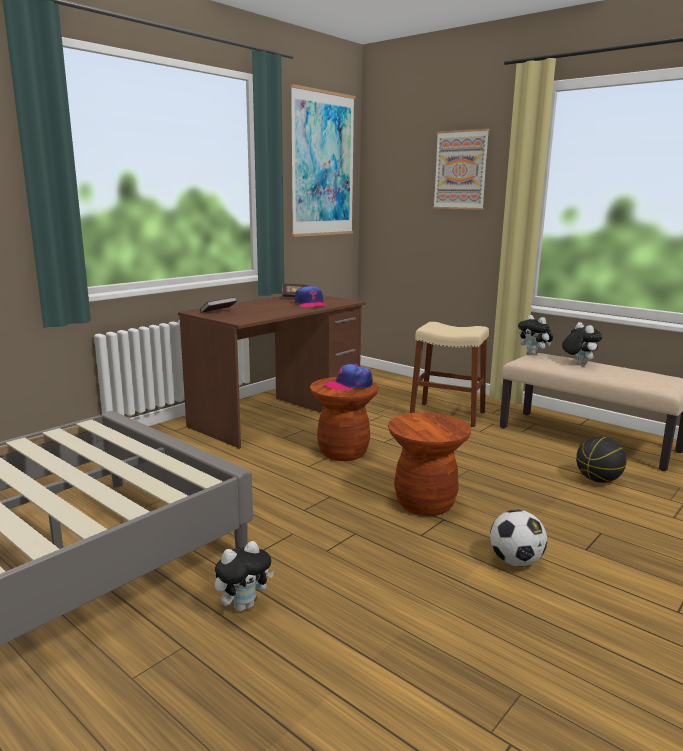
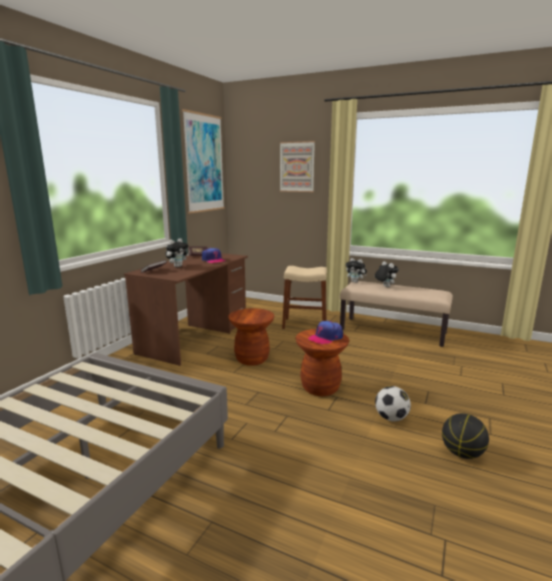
camera: 15 degrees left, 0 degrees up
plush toy [215,541,274,612] -> plush toy moved to [165,238,189,267]
cap [324,364,372,391] -> cap moved to [308,321,343,344]
basketball [576,436,627,483] -> basketball moved to [442,413,489,459]

